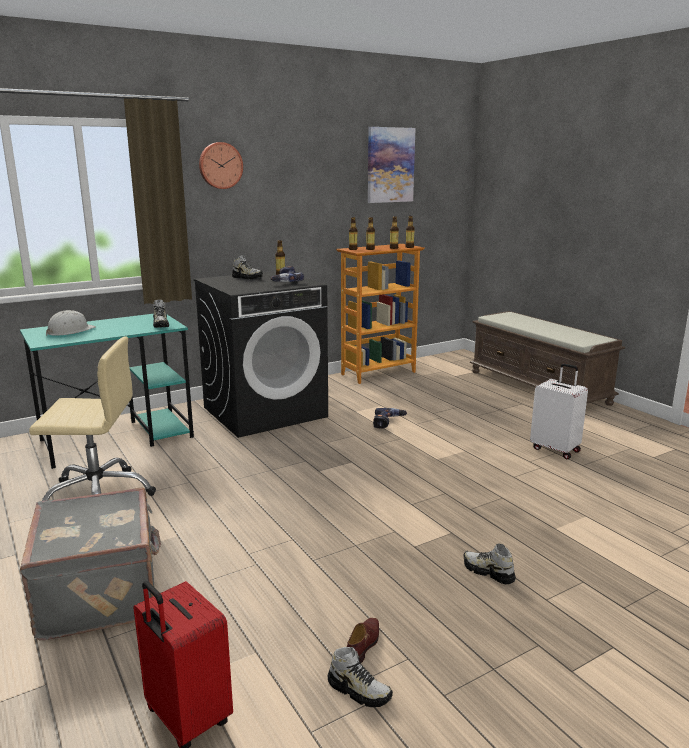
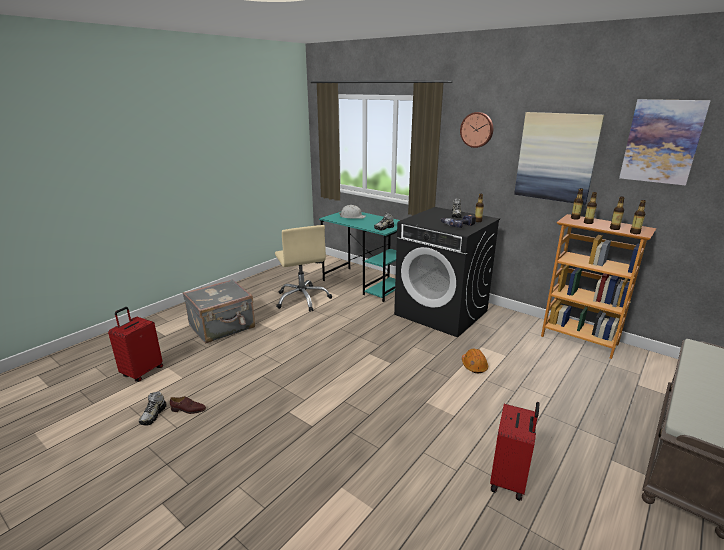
camera: 70 degrees right, 5 degrees up
power drill [373,408,407,429] -> orange hard hat [462,349,488,373]
shoe [464,544,516,584] -> none
white suitcase [530,363,588,459] -> red suitcase [490,402,540,501]
none -> picture [514,112,605,205]

